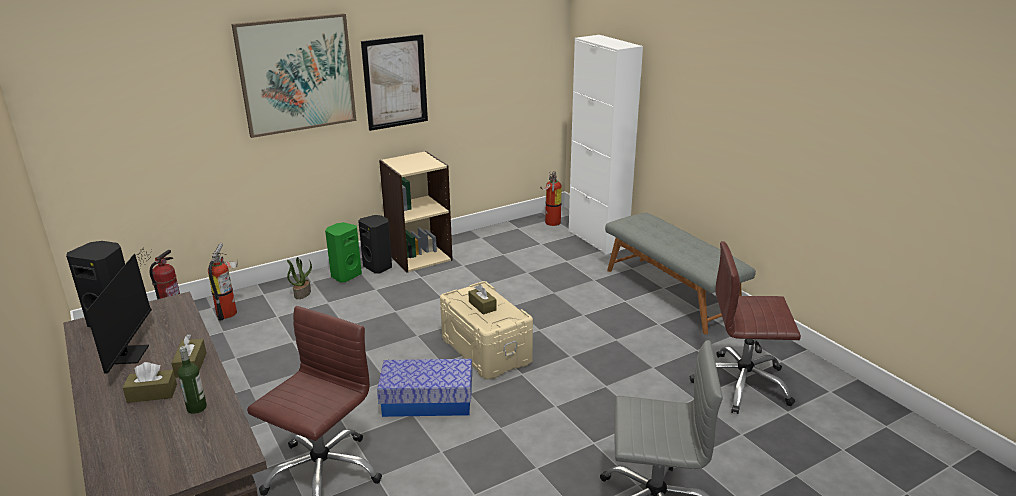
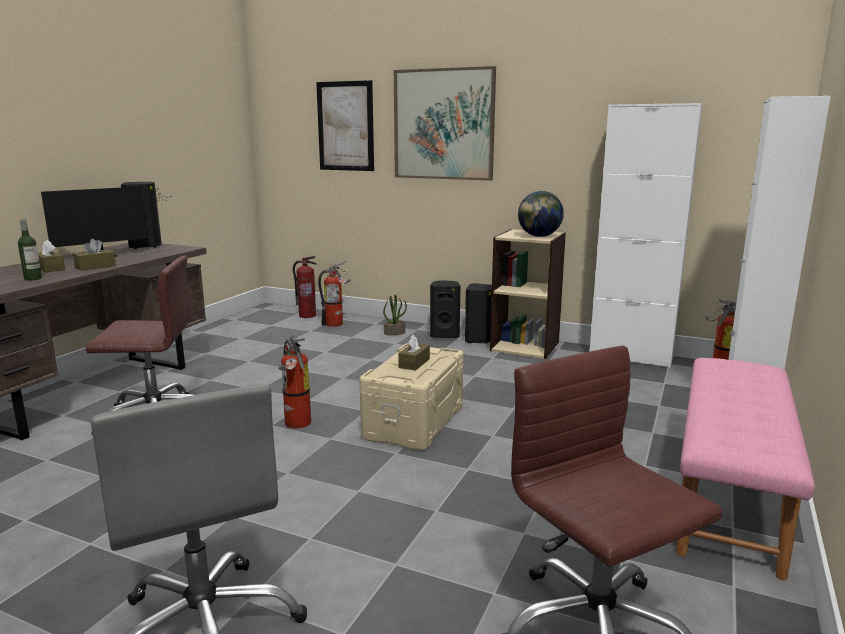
camera: 55 degrees right, 10 degrees down
green speaker [325,222,362,282] -> black speaker [430,281,460,338]
picture [361,34,428,131] -> picture moved to [316,80,374,171]
storage box [377,359,472,417] -> fire extinguisher [278,336,311,429]
grey bench [605,212,756,334] -> pink bench [676,358,815,580]
none -> globe [518,191,564,237]
none -> white cabinet [589,103,702,368]

